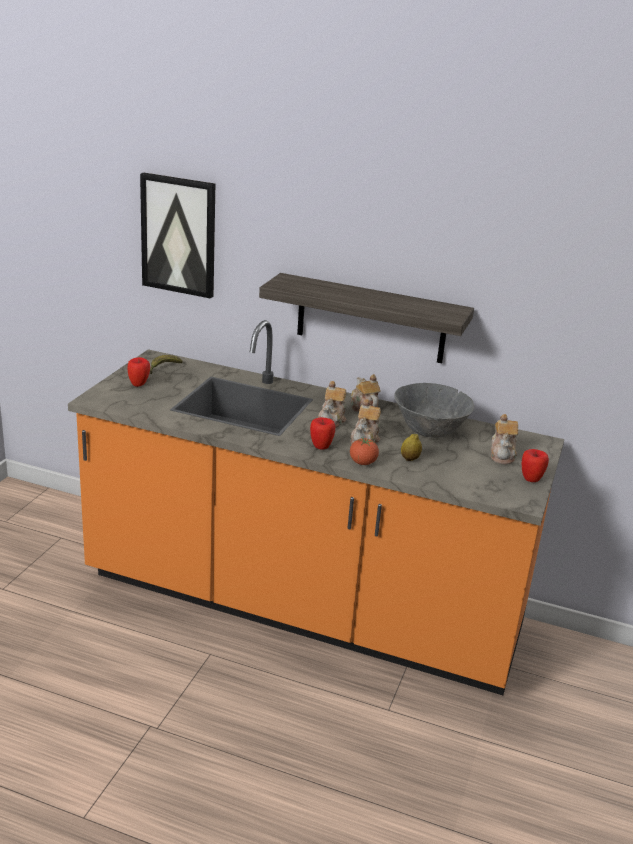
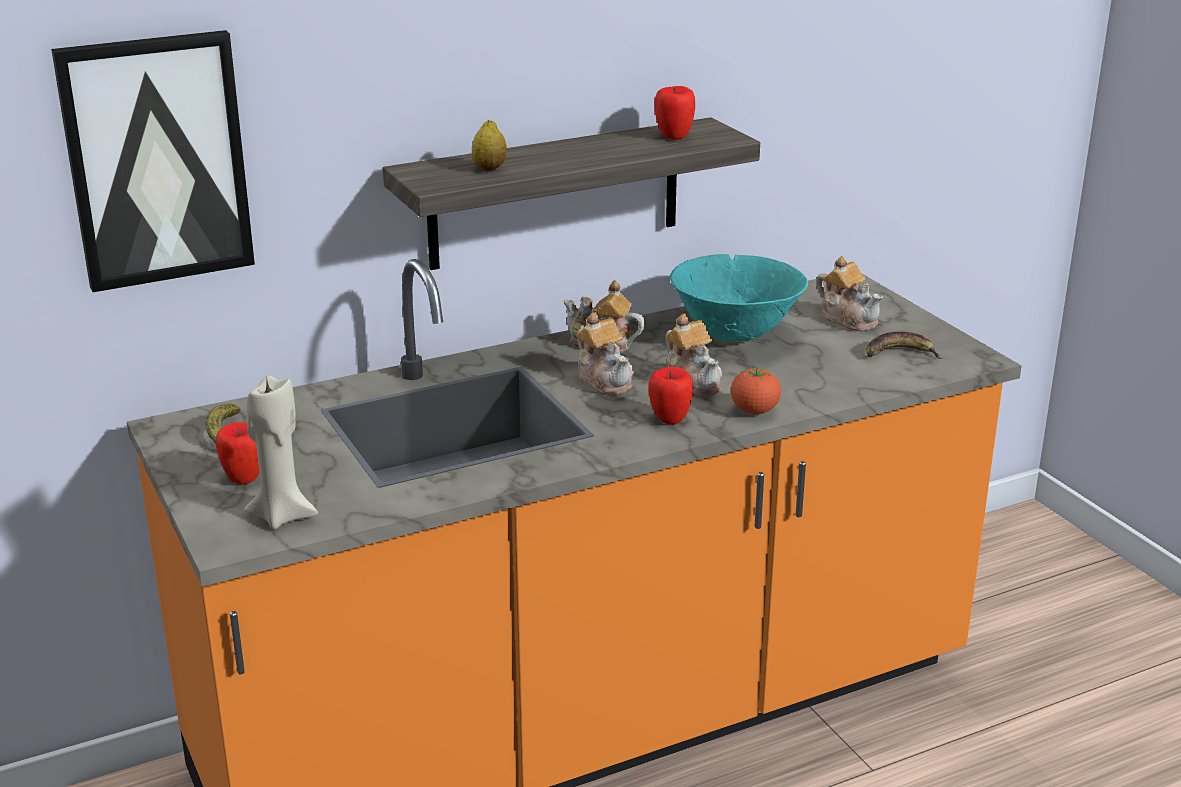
camera: 45 degrees left, 0 degrees up
grey bowl [394,383,474,438] -> turquoise bowl [670,254,808,342]
lemon [401,433,422,461] -> lemon moved to [472,120,507,172]
apple [522,449,549,482] -> apple moved to [654,86,695,140]
none -> beige candle [244,375,318,529]
none -> banana [866,332,942,359]

